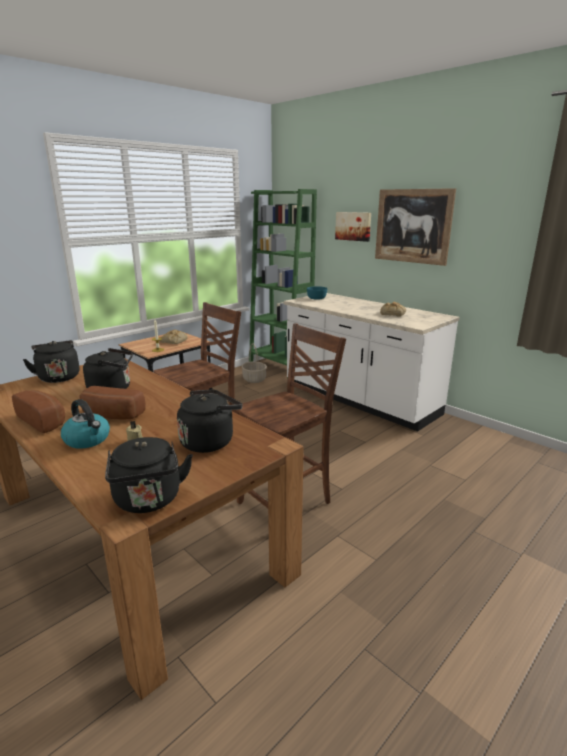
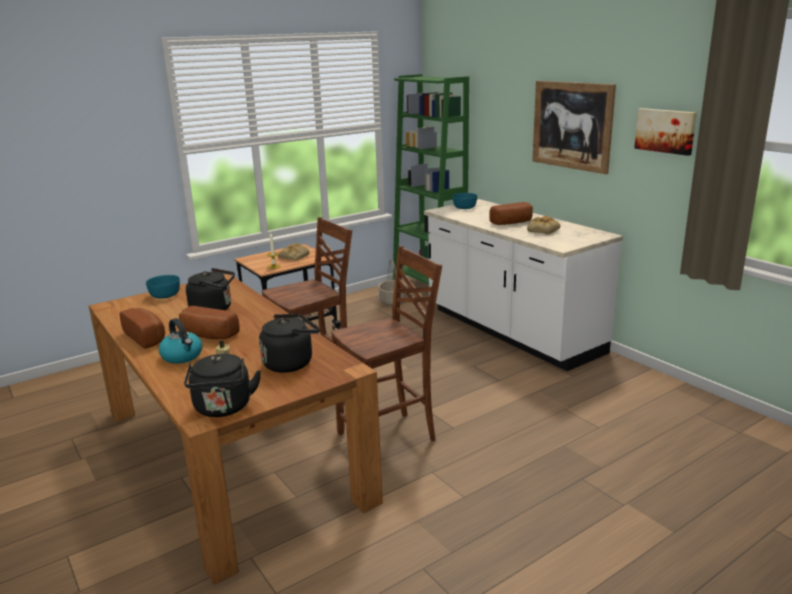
camera: 10 degrees right, 0 degrees up
black kettle [23,340,80,383] -> turquoise bowl [146,275,180,299]
picture [335,212,371,242] -> picture moved to [634,108,697,156]
none -> bread [489,202,533,225]

